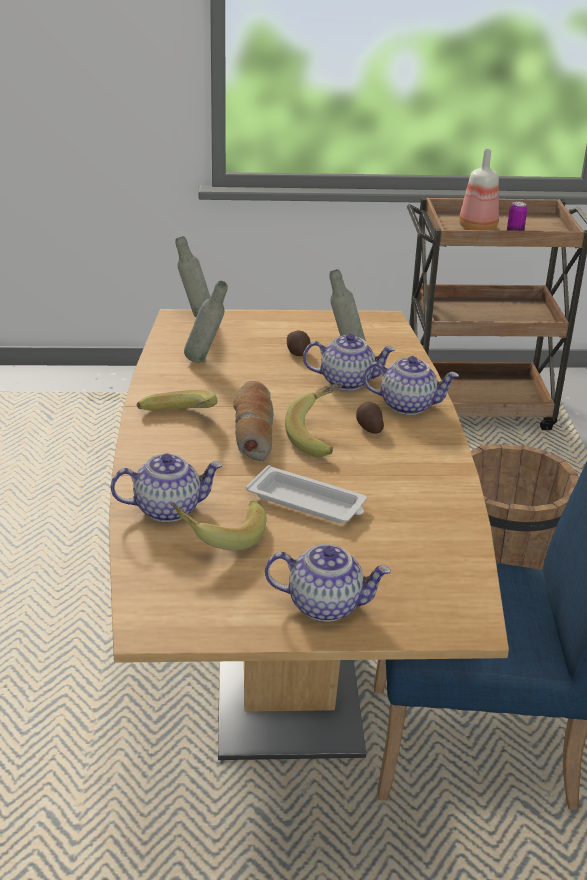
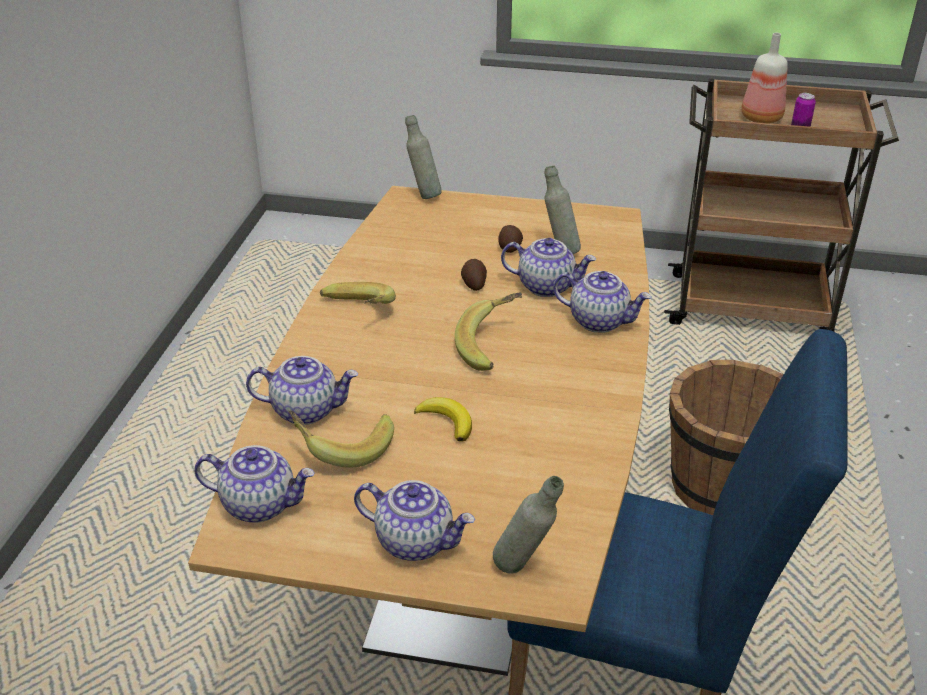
camera: 15 degrees right, 5 degrees up
grey bottle [184,281,228,363] -> grey bottle moved to [493,476,564,574]
bread [233,381,274,461] -> none
white tray [246,465,367,523] -> banana [414,397,472,441]
potato [356,402,384,434] -> potato moved to [461,259,487,291]
none -> teapot [194,445,315,523]

